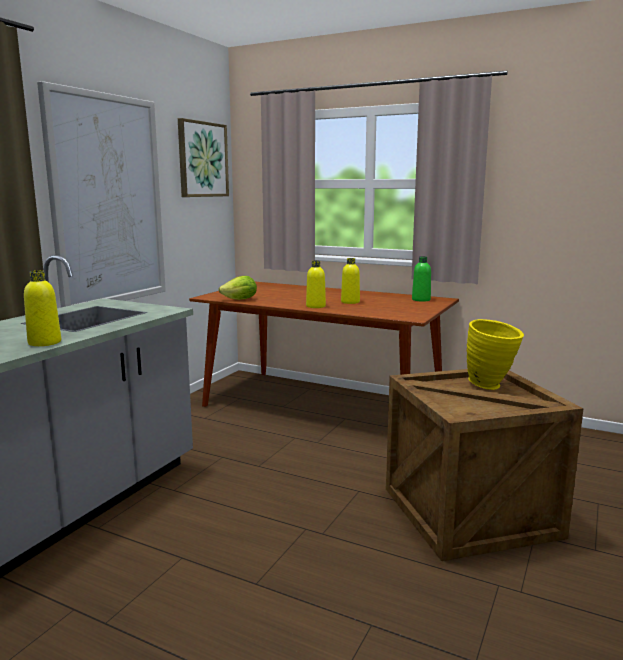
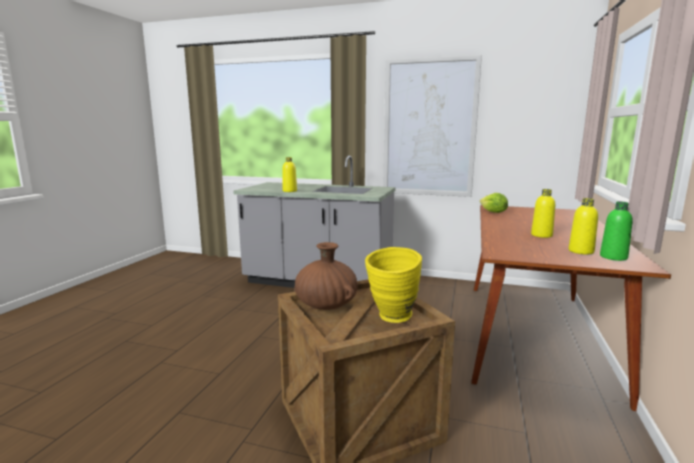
camera: 80 degrees right, 0 degrees up
picture [178,118,229,197] -> none
yellow bottle [306,261,326,308] -> yellow bottle moved to [568,198,598,255]
none -> brown vase [295,242,358,310]

